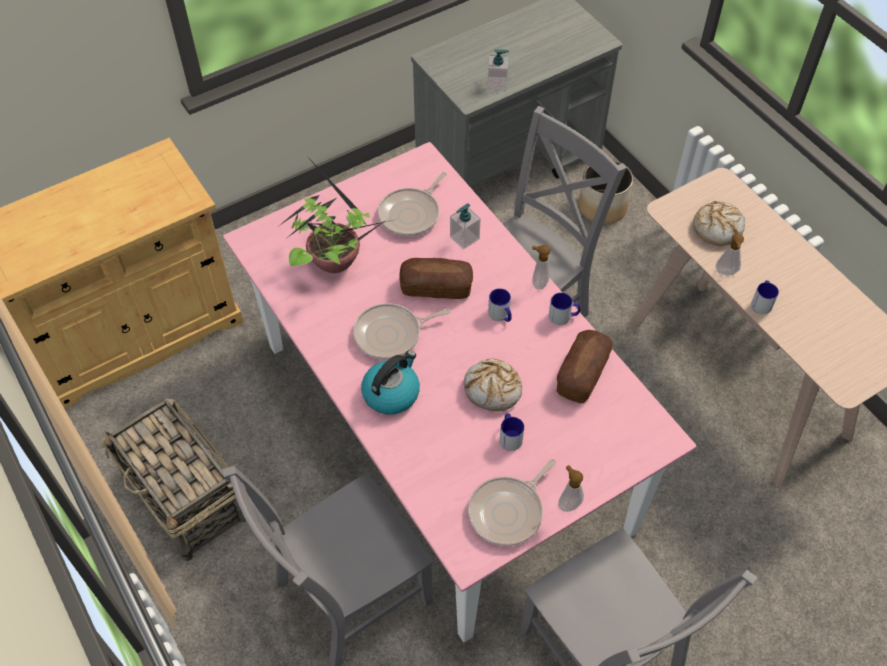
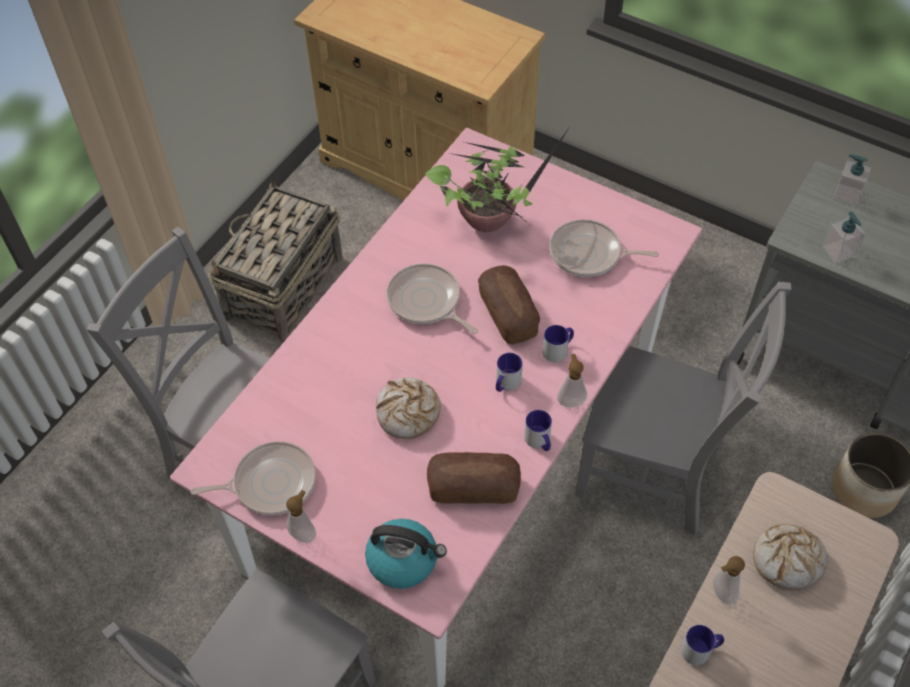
camera: 65 degrees right, 0 degrees up
kettle [361,350,420,415] -> kettle moved to [365,519,447,589]
soap dispenser [450,203,481,249] -> soap dispenser moved to [833,154,871,206]
frying pan [468,459,556,546] -> frying pan turned 150 degrees clockwise [190,441,316,515]
mug [500,413,524,451] -> mug moved to [543,325,574,362]

